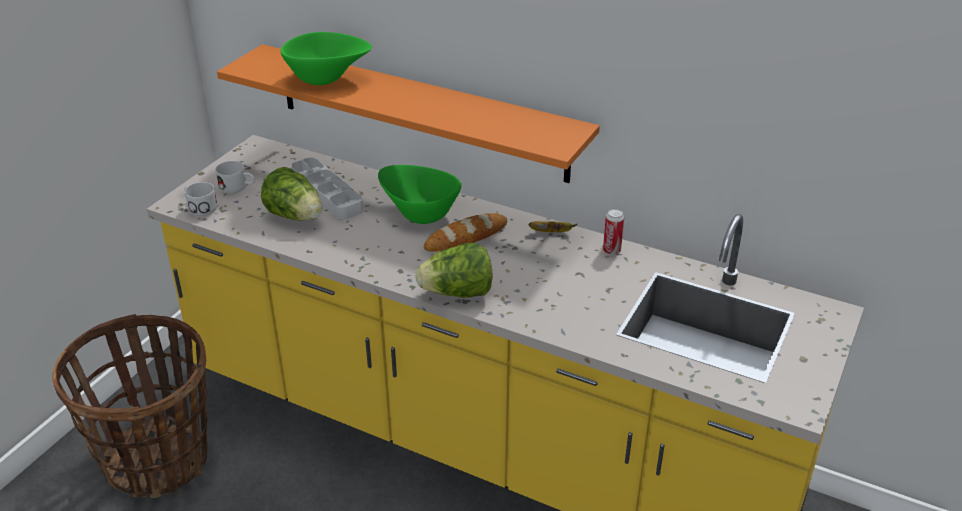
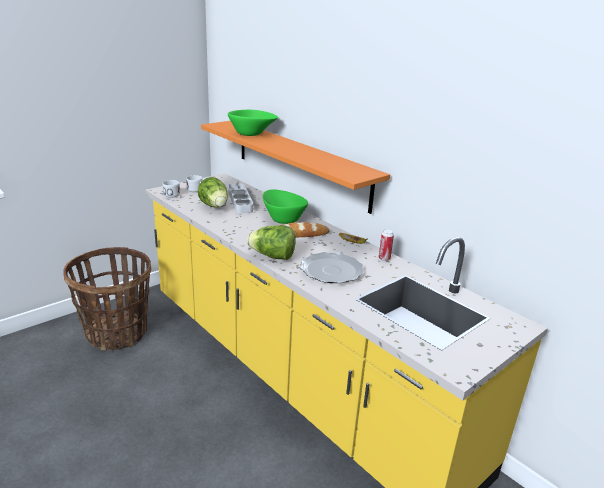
camera: 20 degrees right, 10 degrees down
none -> plate [300,252,364,283]

